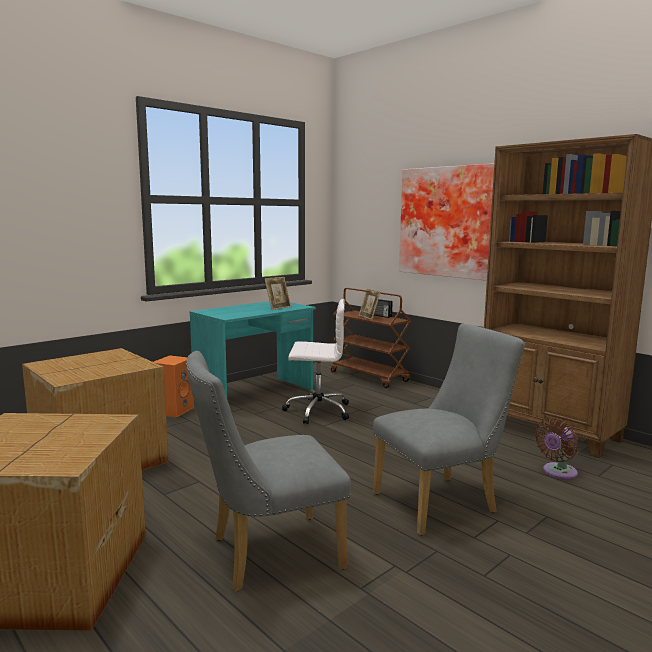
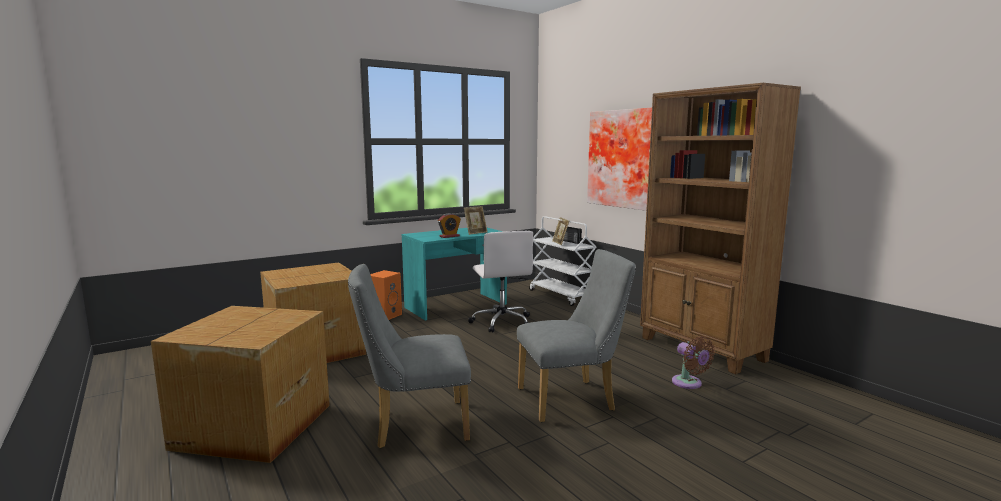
camera: 10 degrees right, 0 degrees up
white office chair [282,299,349,424] -> white office chair turned 60 degrees clockwise [468,231,533,332]
brown cart [331,288,411,388] -> white cart [529,216,596,306]
brown fan [535,418,578,479] -> brown fan turned 90 degrees counterclockwise [672,336,715,389]
none -> alarm clock [438,213,461,238]

